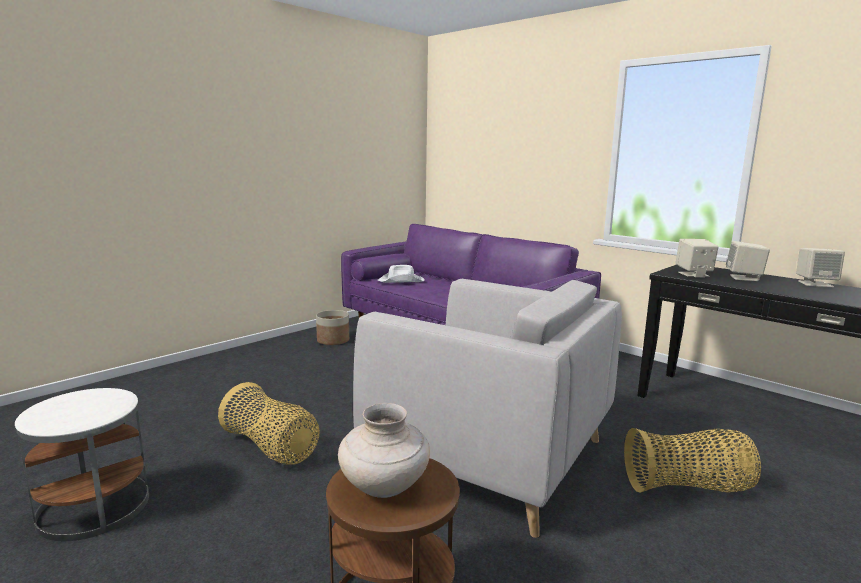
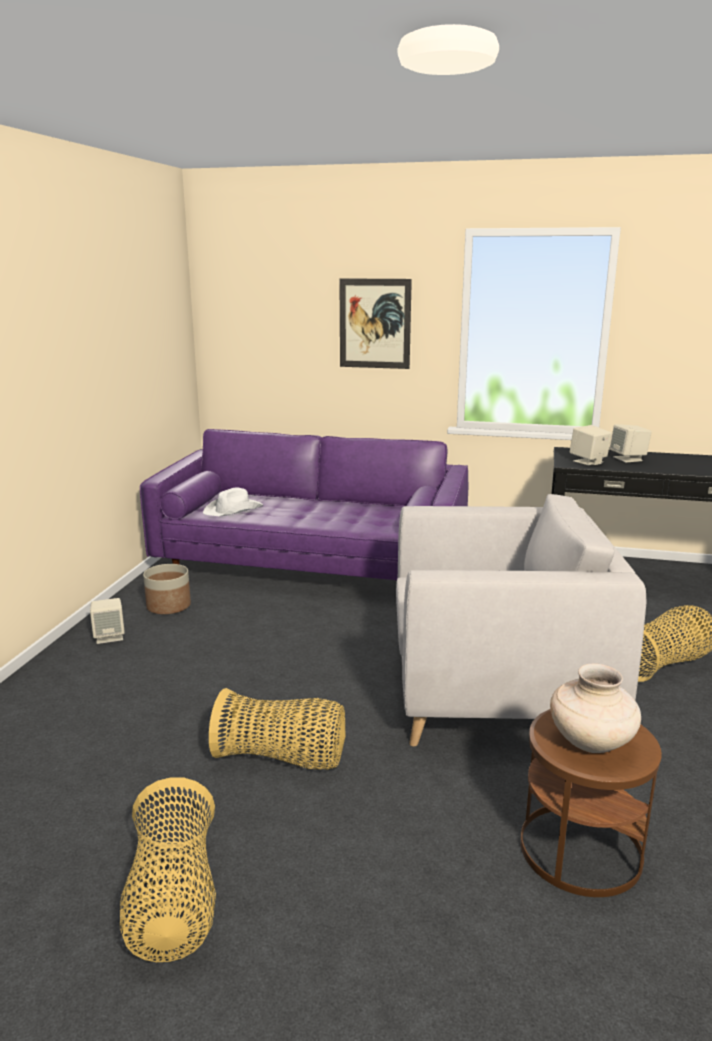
camera: 30 degrees left, 5 degrees up
white side table [15,388,149,541] -> basket [120,777,216,962]
beige speaker [796,248,845,287] -> beige speaker moved to [90,598,125,644]
none -> picture [339,278,412,369]

